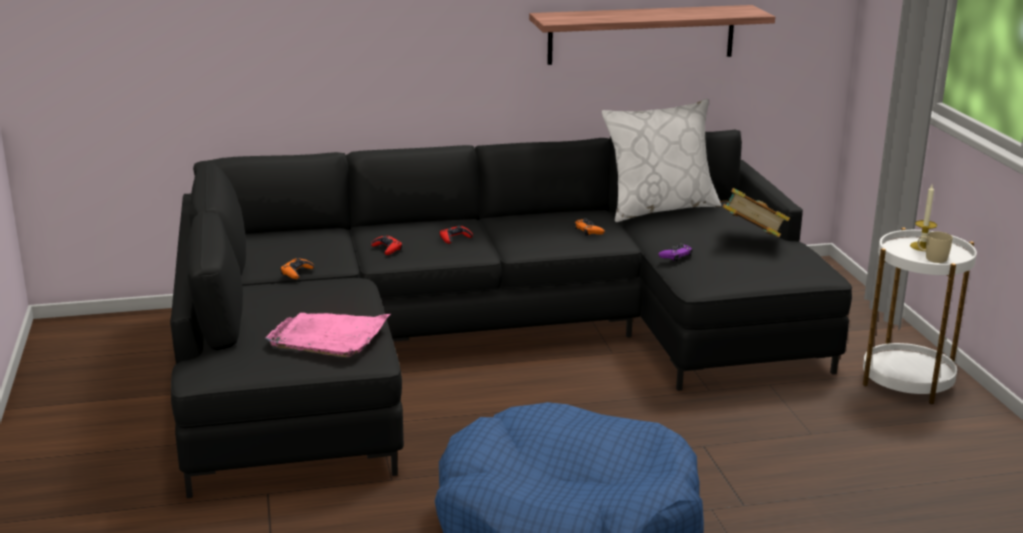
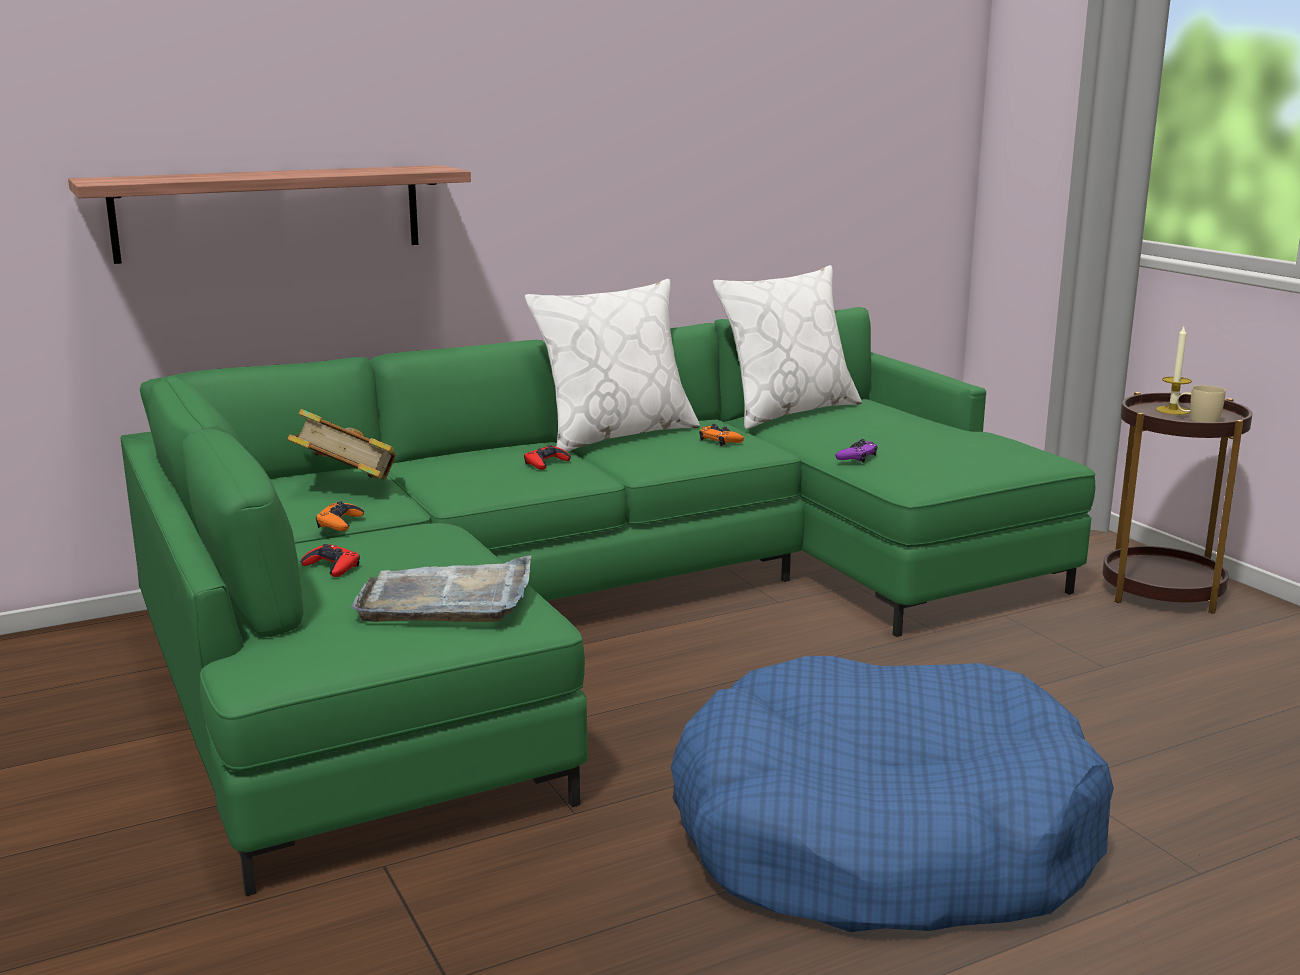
camera: 15 degrees left, 5 degrees down
black sofa [170,130,852,498] -> green sofa [120,307,1096,896]
pink tray [265,313,391,357] -> grey tray [351,555,532,622]
red game controller [371,235,402,255] -> red game controller moved to [301,544,360,577]
shelf [529,5,775,65] -> shelf moved to [68,165,471,264]
book [720,188,790,237] -> book moved to [288,409,396,480]
white side table [863,228,977,404] -> brown side table [1102,392,1252,614]
none -> white pillow [525,279,700,452]

